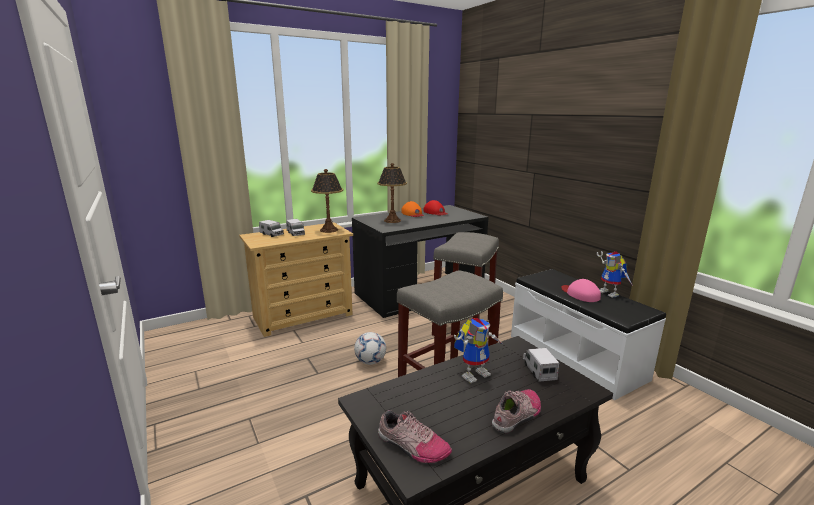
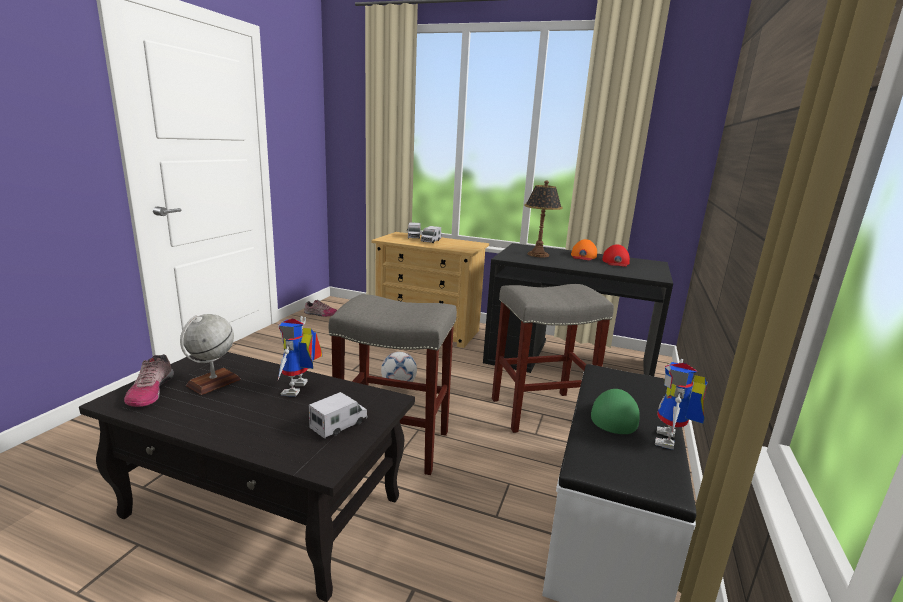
camera: 50 degrees right, 0 degrees up
table lamp [311,169,343,233] -> none
toy robot [454,318,501,383] -> toy robot turned 75 degrees clockwise [278,316,322,397]
shoe [492,389,541,433] -> shoe moved to [304,300,337,317]
pink cap [561,279,601,302] -> green cap [591,389,640,434]
none -> globe [180,314,241,395]

